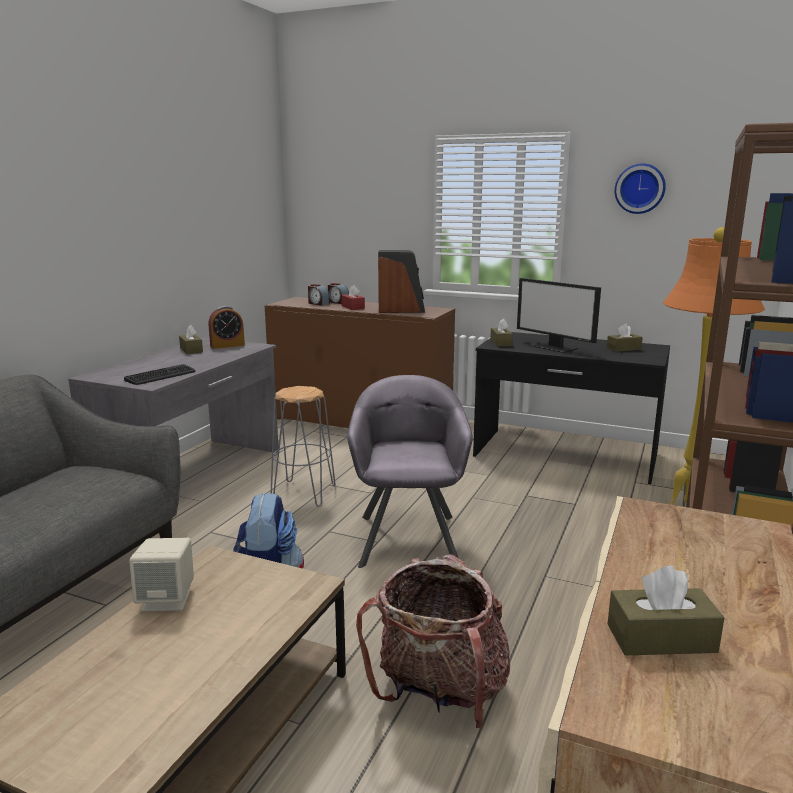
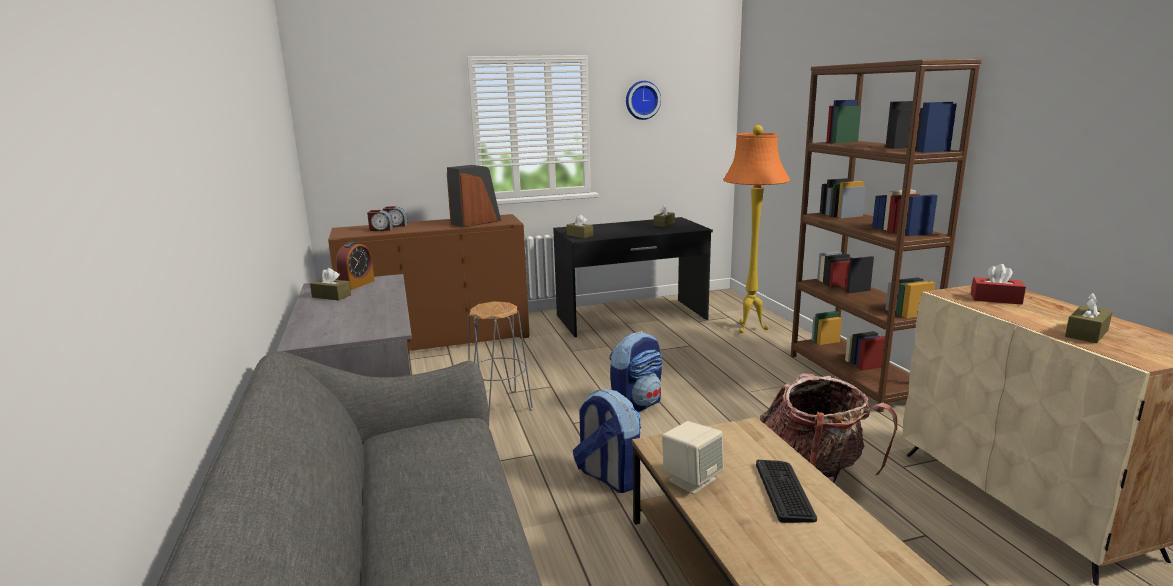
camera: 40 degrees left, 0 degrees up
keyboard [124,364,196,385] -> keyboard moved to [756,460,817,523]
red tissue box [341,285,365,310] -> red tissue box moved to [971,264,1026,304]
grey armchair [347,375,473,568] -> backpack [609,331,663,412]
monitor [517,278,601,353] -> none

